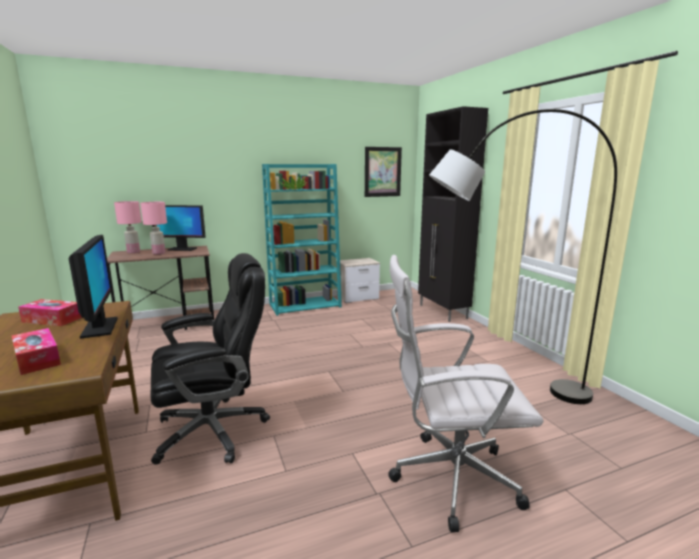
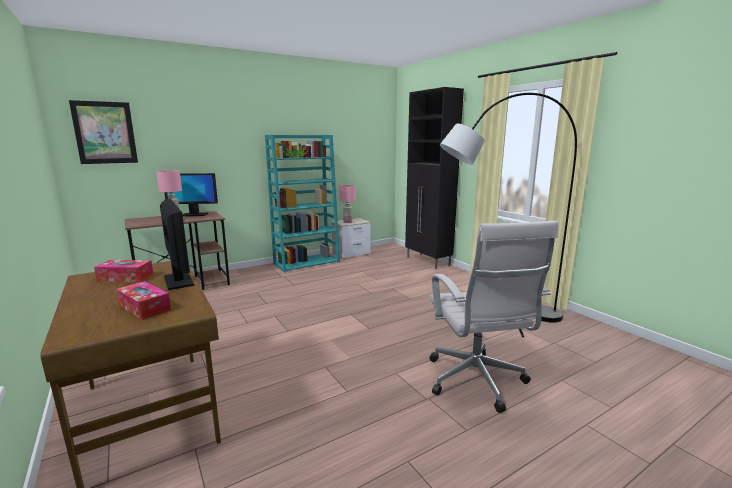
camera: 10 degrees left, 0 degrees up
pink table lamp [114,201,142,253] -> pink table lamp moved to [339,185,355,223]
black office chair [151,253,270,465] -> none
picture [365,147,402,197] -> picture moved to [69,100,138,164]
white office chair [388,255,544,532] -> white office chair turned 90 degrees counterclockwise [430,221,559,413]

